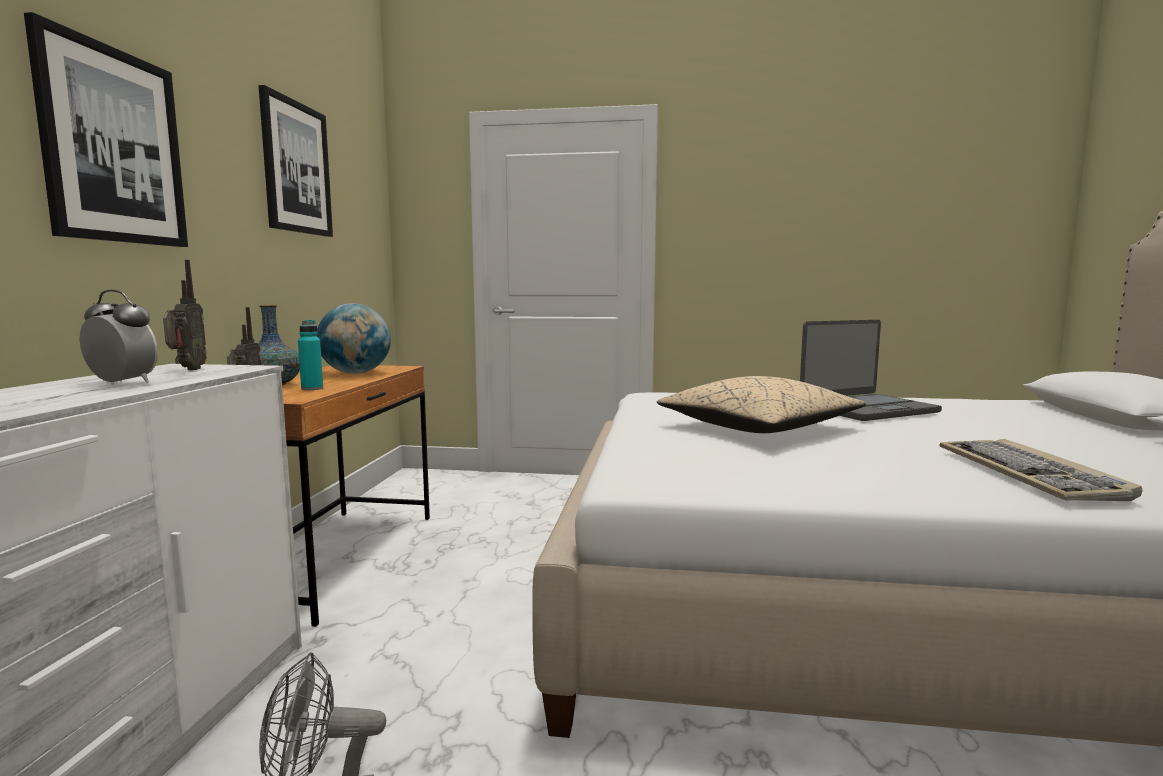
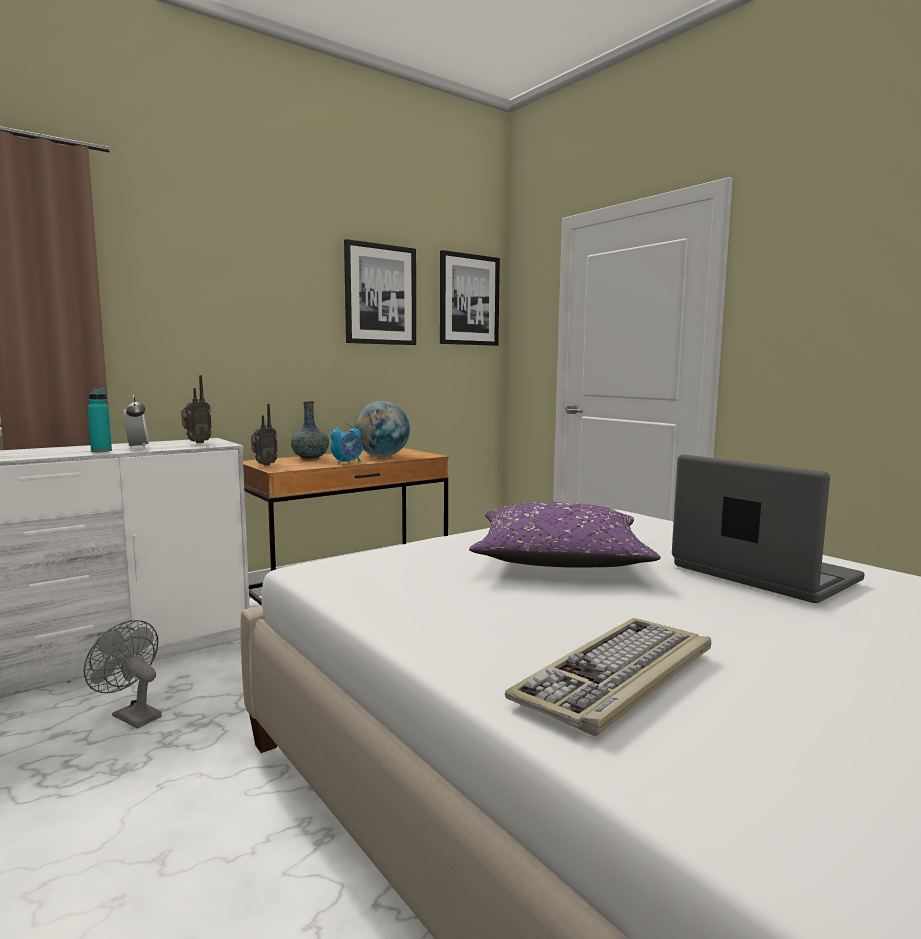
camera: 45 degrees right, 0 degrees up
picture [24,12,188,247] -> picture moved to [440,250,500,346]
turquoise bottle [298,320,323,390] -> turquoise bottle moved to [87,388,112,452]
beige pillow [656,376,867,433] -> purple pillow [469,502,661,568]
laptop [800,320,942,421] -> laptop turned 150 degrees counterclockwise [672,454,865,603]
none -> alarm clock [330,423,363,465]

